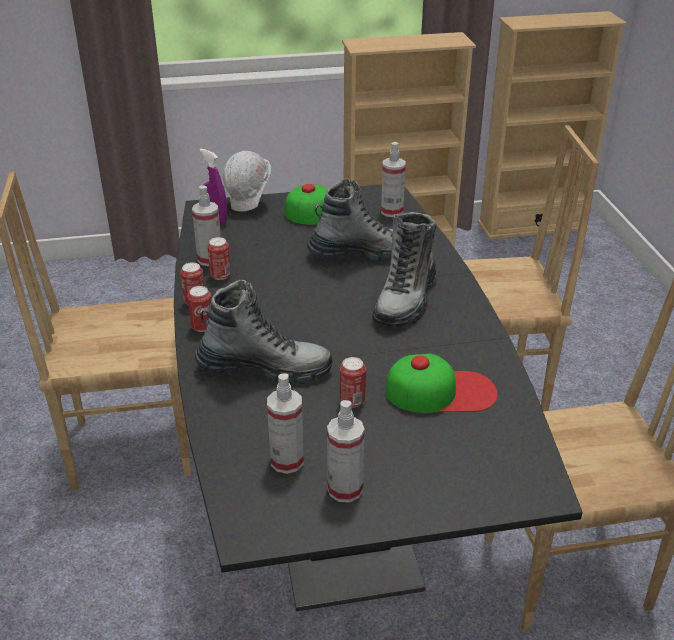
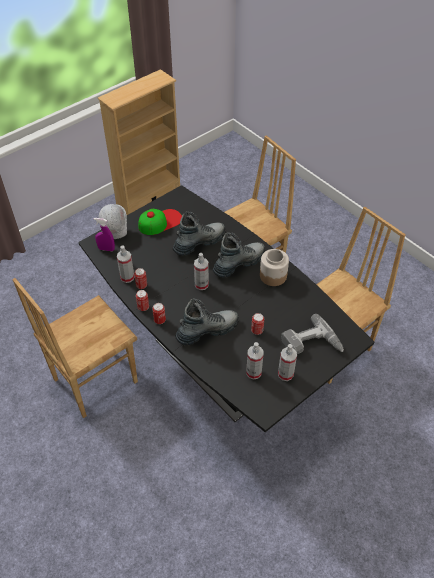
camera: 30 degrees left, 15 degrees up
boot [372,212,437,327] -> boot turned 120 degrees counterclockwise [212,233,265,278]
spray bottle [381,142,406,217] -> spray bottle moved to [194,253,209,290]
cap [385,353,497,413] -> none
beige bookcase [478,11,627,239] -> none
none -> jar [260,249,289,286]
none -> power drill [281,314,344,354]

